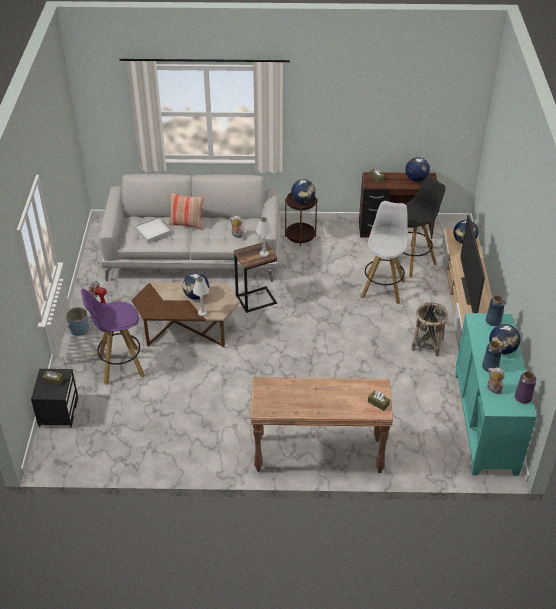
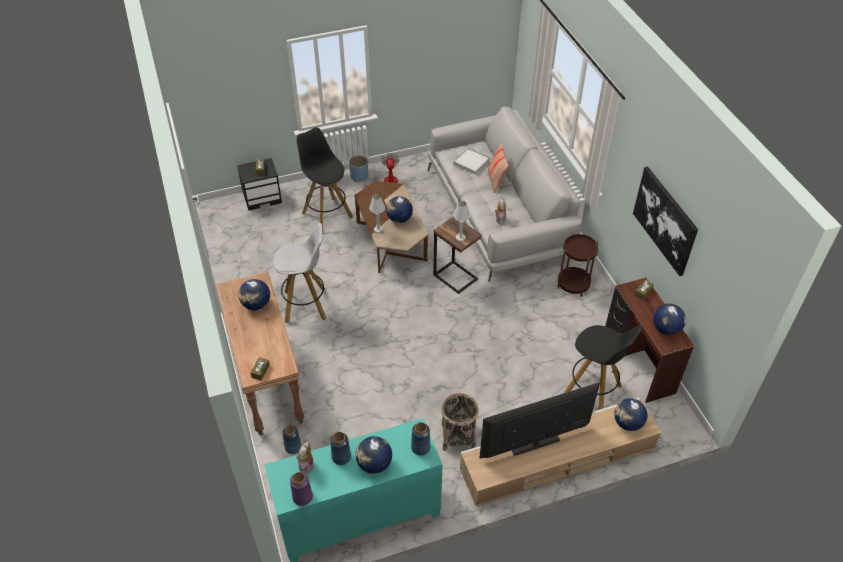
camera: 70 degrees right, 5 degrees up
purple stool [81,289,145,385] -> black stool [297,127,354,233]
globe [291,179,315,204] -> globe moved to [238,279,270,310]
white stool [360,201,408,304] -> white stool moved to [273,223,326,323]
none -> blue vase [282,425,302,454]
none -> picture [633,166,698,276]

